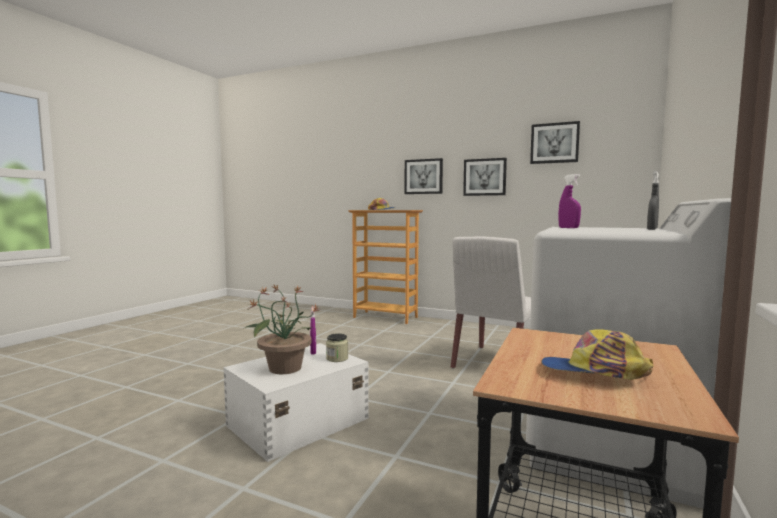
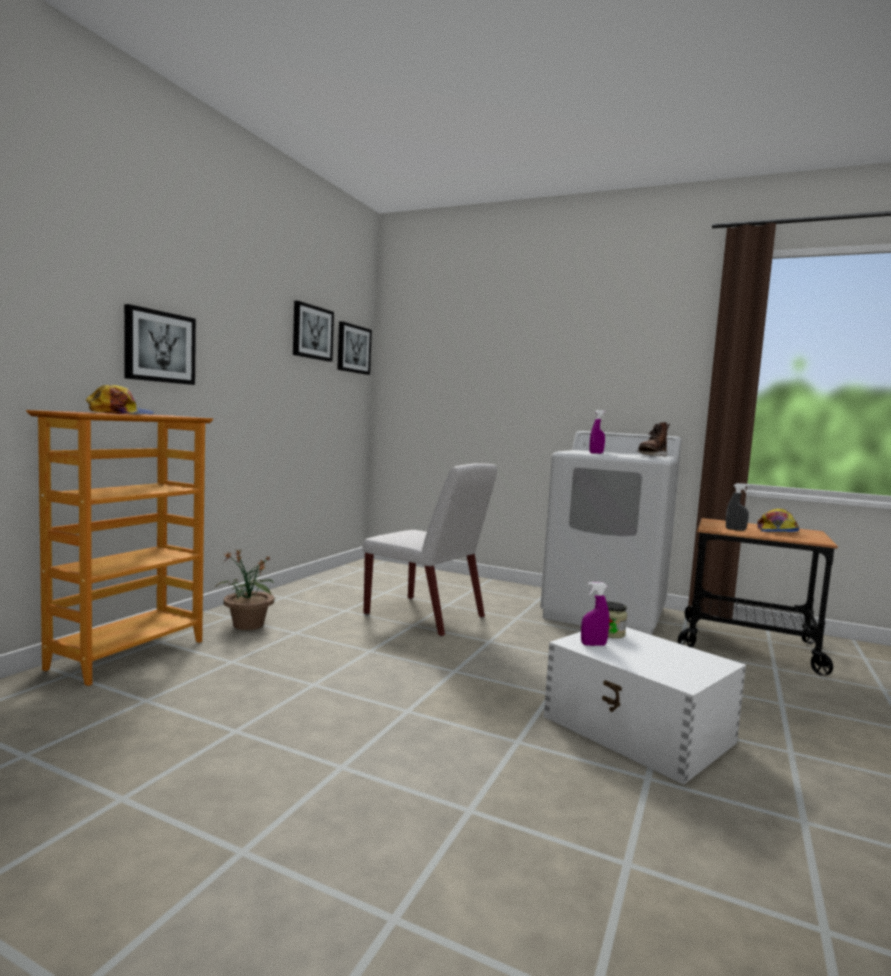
camera: 90 degrees left, 0 degrees up
potted plant [243,284,319,374] -> potted plant moved to [216,549,274,630]
picture [463,158,507,196] -> picture moved to [337,321,372,375]
grey spray bottle [647,171,659,230] -> grey spray bottle moved to [726,483,749,531]
none -> brown boot [637,422,670,457]

